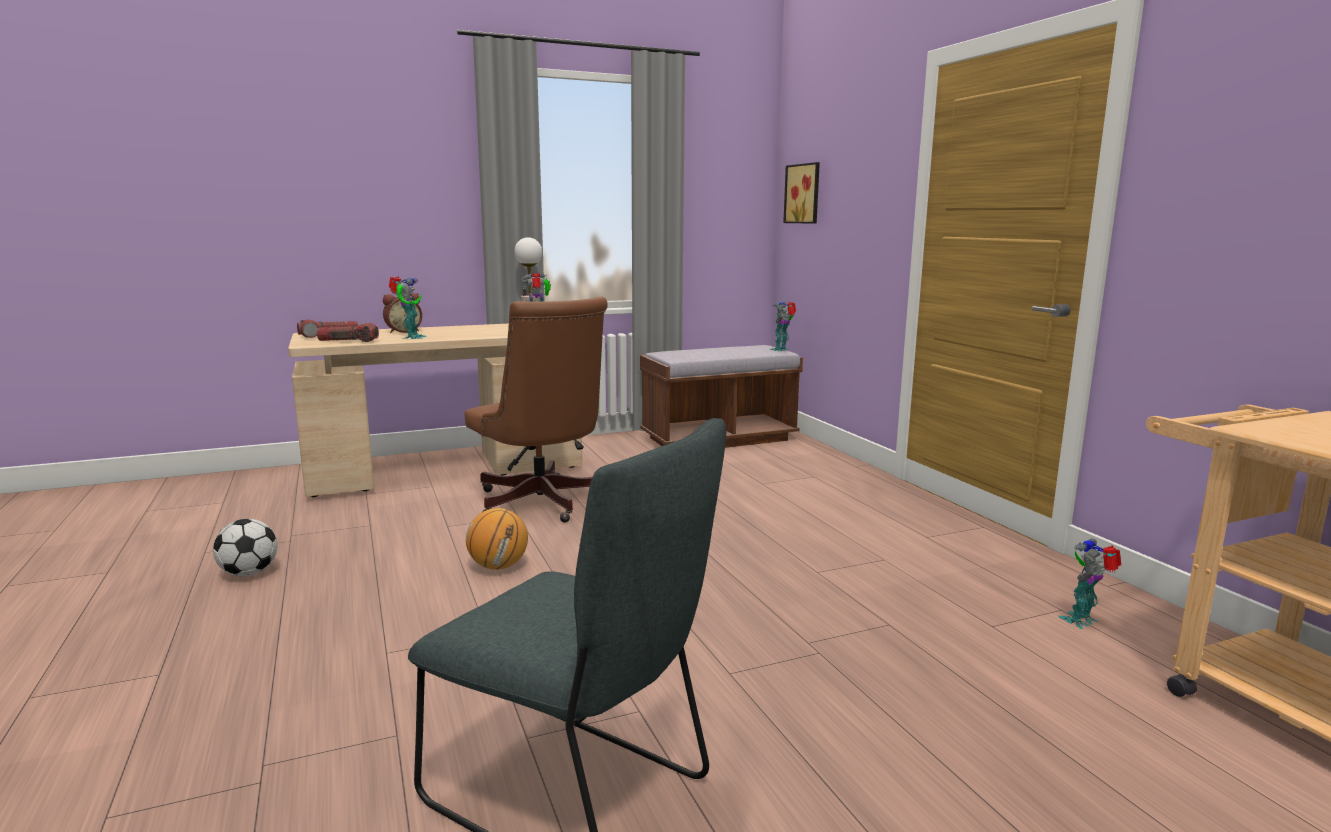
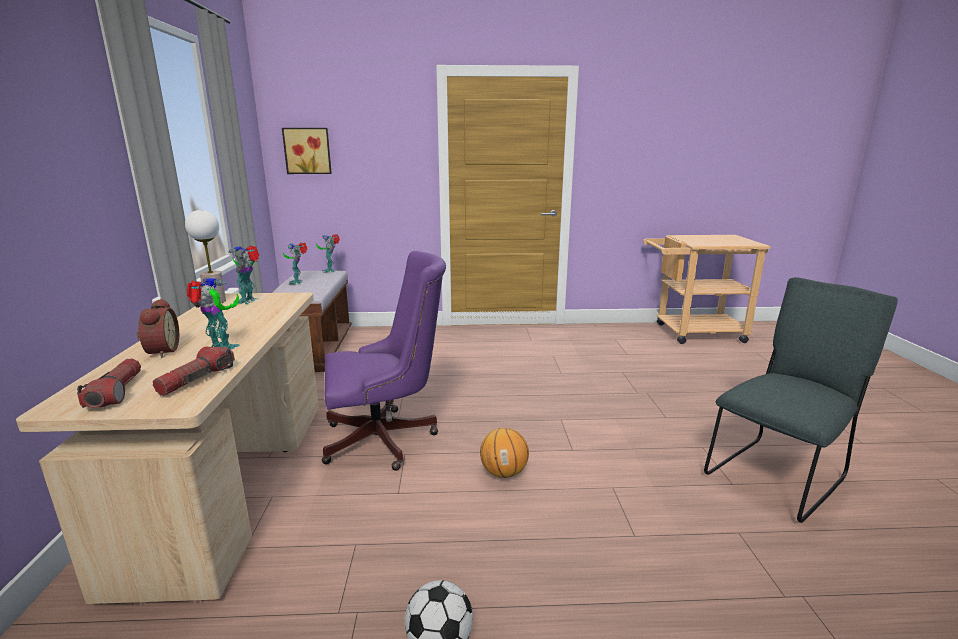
camera: 70 degrees left, 5 degrees up
brown office chair [464,297,608,523] -> purple office chair [322,251,446,471]
toy robot [1058,539,1121,629] -> toy robot moved to [283,242,307,285]

